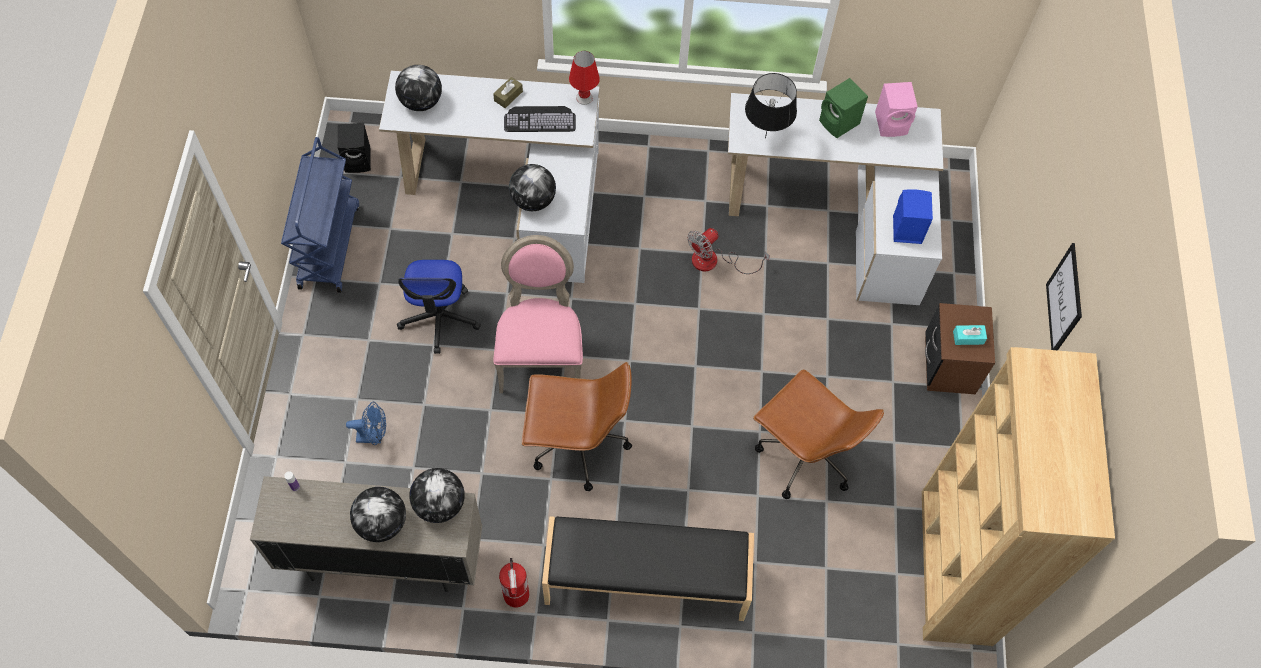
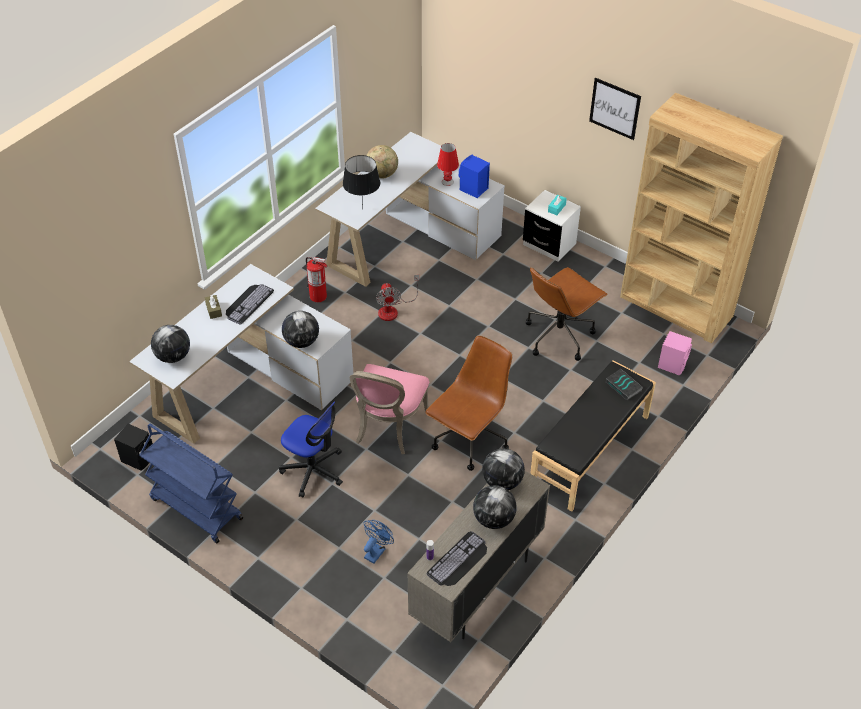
camera: 55 degrees left, 15 degrees down
pink chair [493,235,583,393] -> pink chair turned 105 degrees counterclockwise [350,364,429,454]
fire extinguisher [499,558,529,608] -> fire extinguisher moved to [306,257,327,302]
red table lamp [569,51,600,105] -> red table lamp moved to [437,143,459,186]
brown office chair [753,369,884,499] -> brown office chair turned 150 degrees clockwise [526,267,608,361]
green speaker [819,78,868,138] -> globe [366,145,398,179]
pink speaker [875,82,918,137] -> pink speaker moved to [658,331,692,376]
brown nightstand [925,303,995,394] -> white nightstand [523,190,581,262]
none -> keyboard [426,531,487,586]
none -> book [606,369,643,400]

